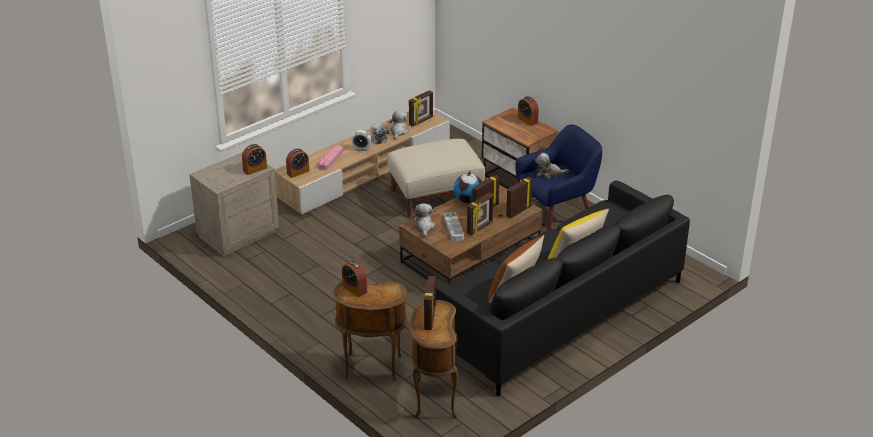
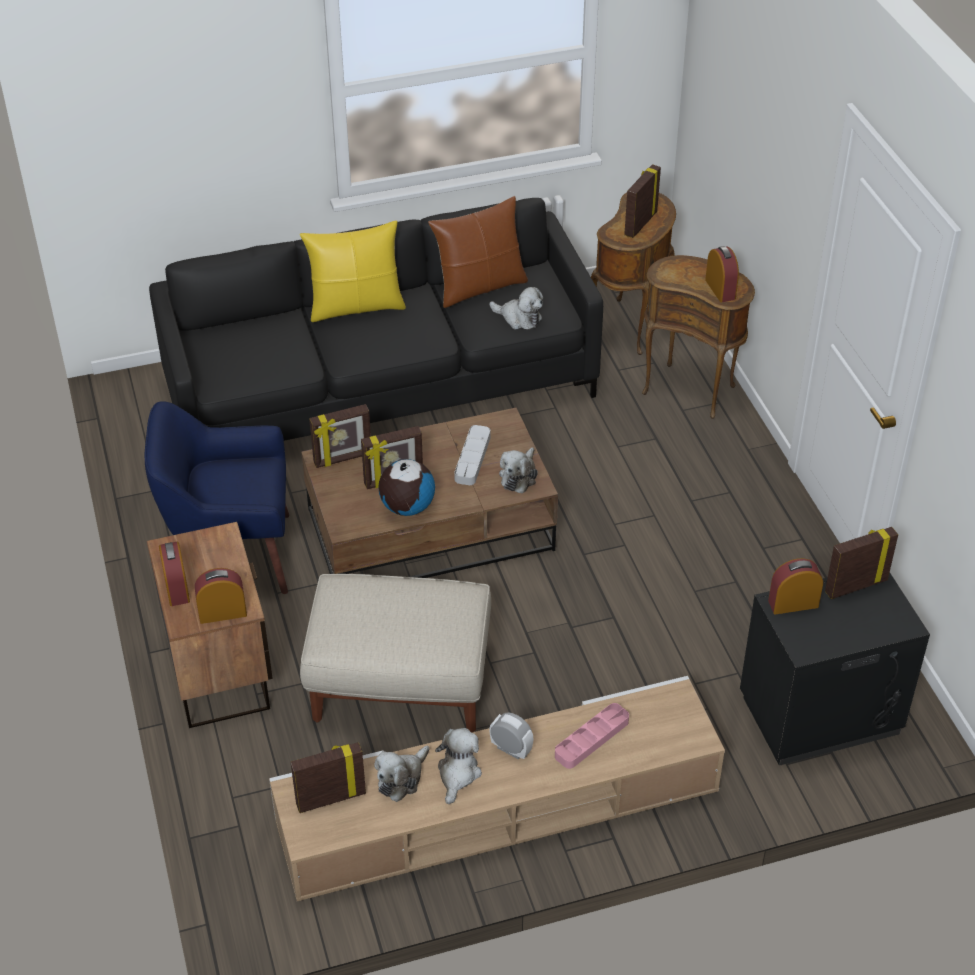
camera: 155 degrees left, 10 degrees up
beige nightstand [189,152,279,256] -> black nightstand [740,573,930,766]
alarm clock [286,149,309,178] -> alarm clock moved to [195,568,247,624]
picture frame [467,193,493,235] -> picture frame moved to [825,527,898,599]
plush toy [535,153,569,178] -> plush toy moved to [489,287,543,330]

